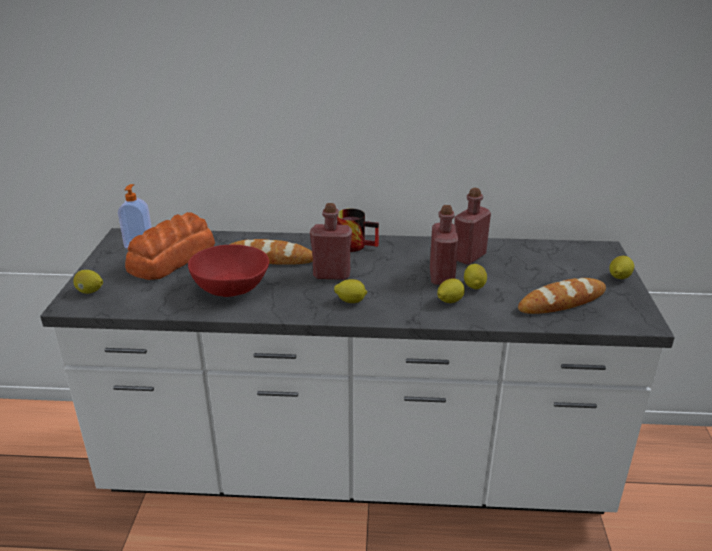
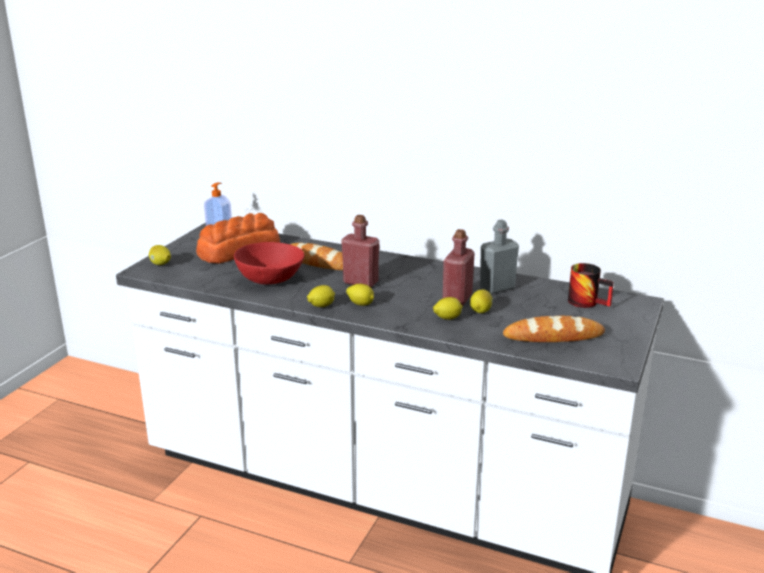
camera: 20 degrees right, 5 degrees down
mug [337,209,379,252] -> mug moved to [568,263,614,308]
red bottle [454,188,491,265] -> grey bottle [480,220,519,294]
lemon [609,256,634,279] -> lemon moved to [307,285,335,307]

